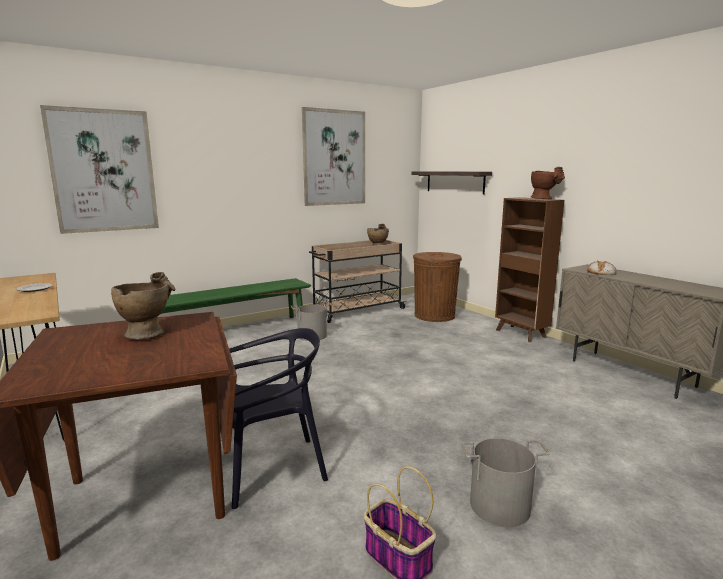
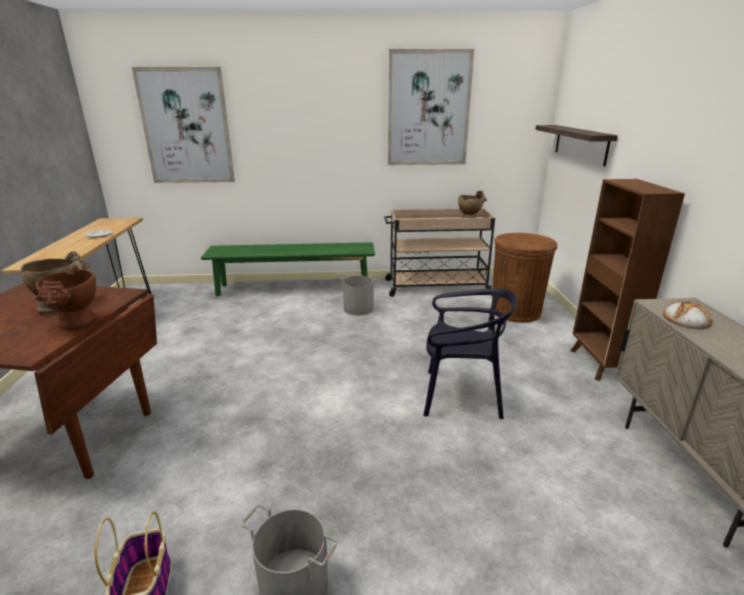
camera: 30 degrees right, 10 degrees up
black chair [225,328,328,509] -> black chair moved to [423,288,517,419]
brown vase [531,167,565,199] -> brown vase moved to [35,269,96,330]

